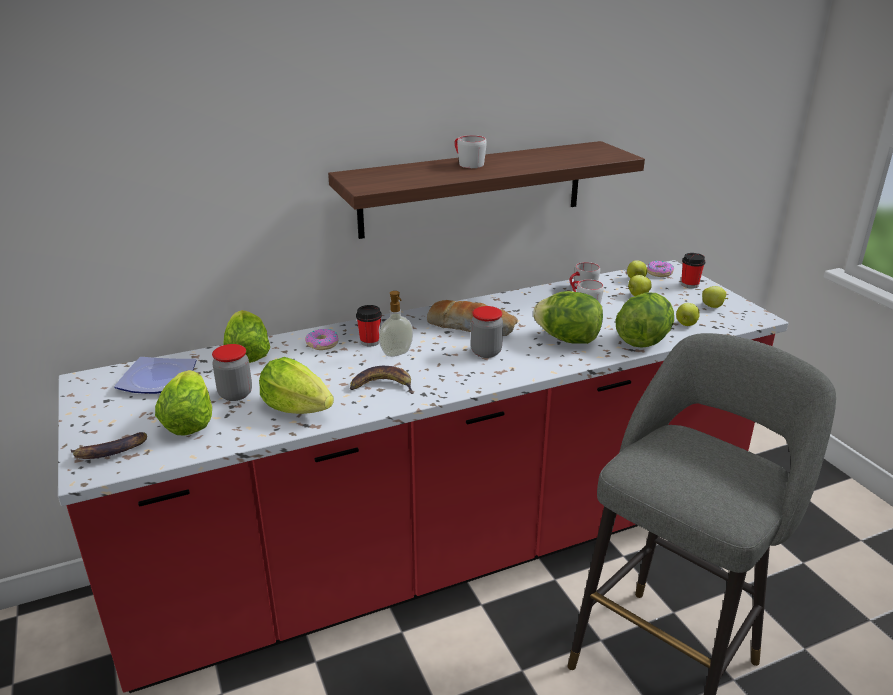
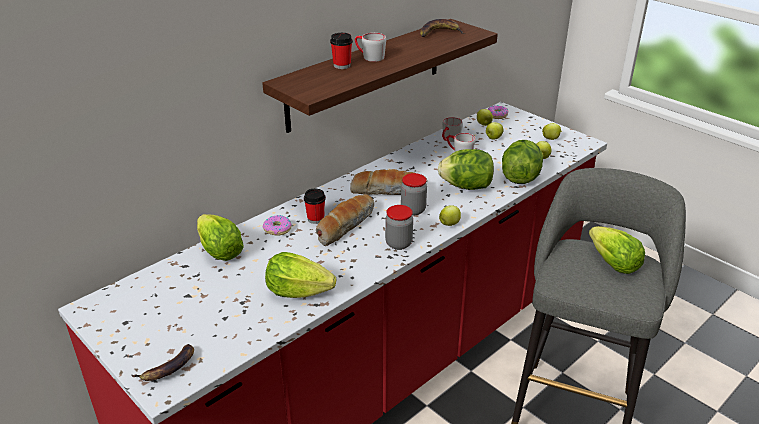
camera: 20 degrees left, 5 degrees up
plate [114,357,197,394] -> none
lettuce [155,370,212,435] -> lettuce moved to [589,226,645,274]
jar [212,344,252,401] -> jar moved to [385,205,413,250]
banana [350,366,414,394] -> banana moved to [420,19,465,37]
soap dispenser [379,291,413,357] -> bread [316,194,374,246]
cup [681,253,705,289] -> cup moved to [330,33,353,69]
none -> apple [439,205,461,226]

